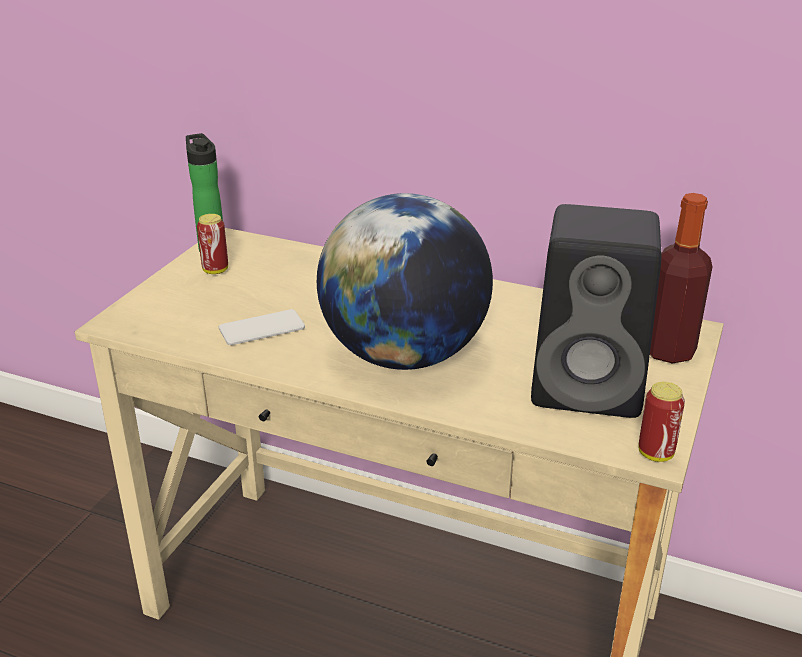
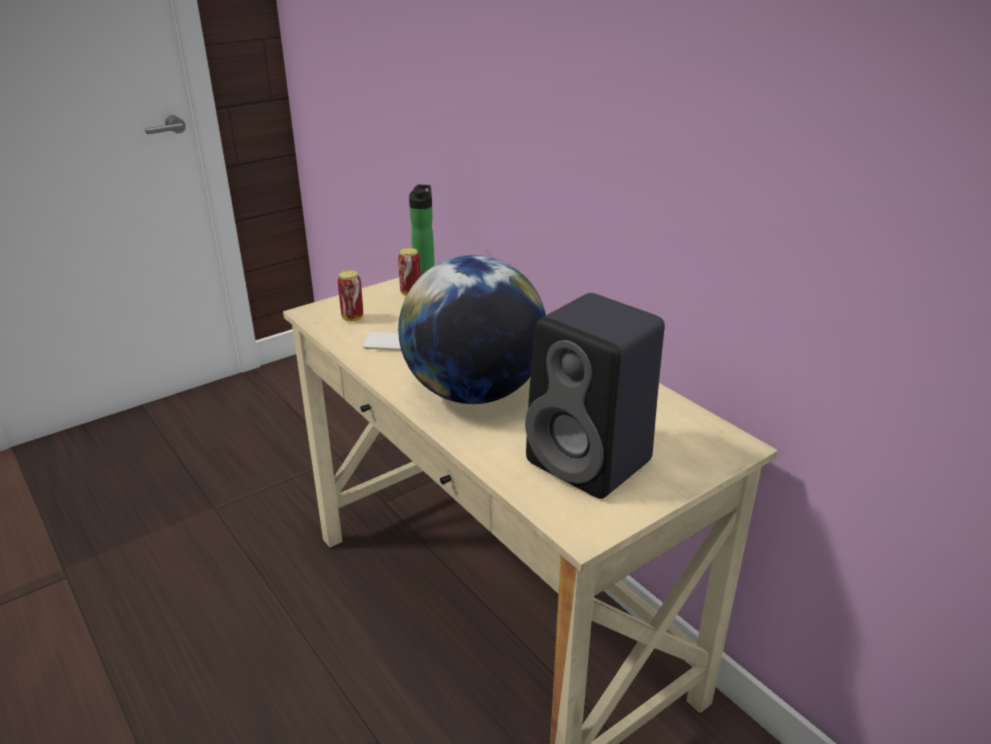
camera: 30 degrees right, 0 degrees up
can [639,382,685,462] -> can moved to [338,270,363,322]
bottle [650,193,713,364] -> none

